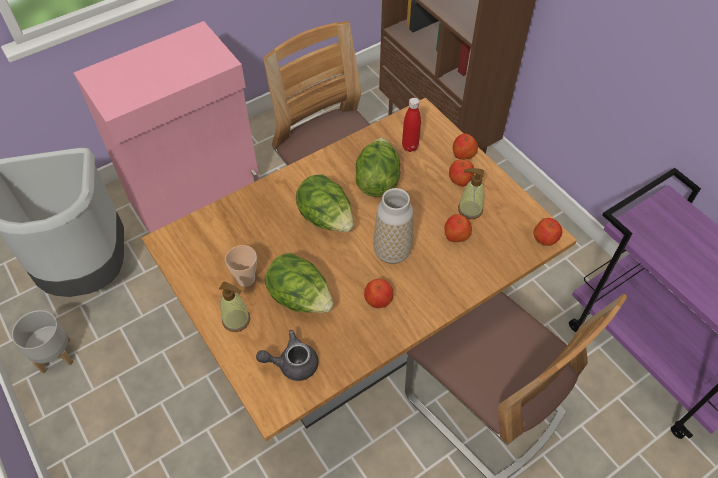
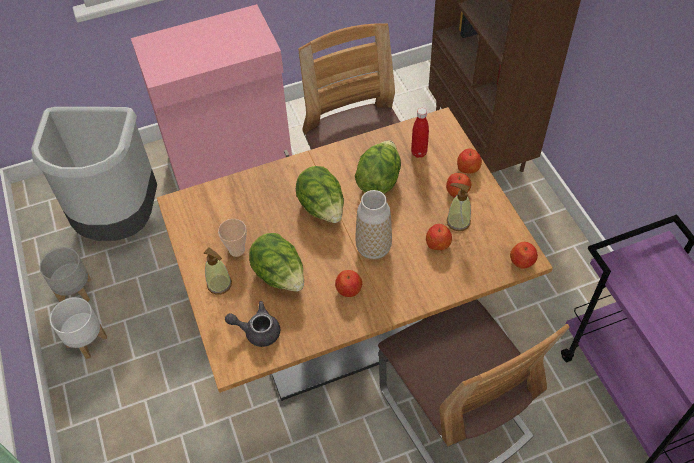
camera: 15 degrees right, 0 degrees up
none -> white planter [50,297,107,359]

